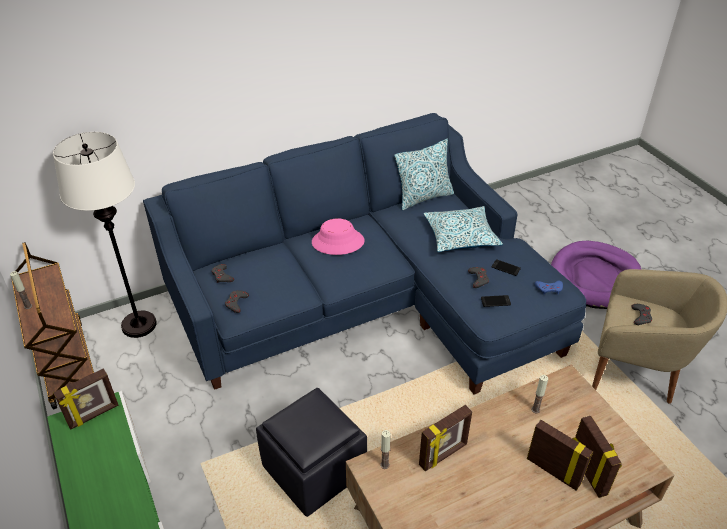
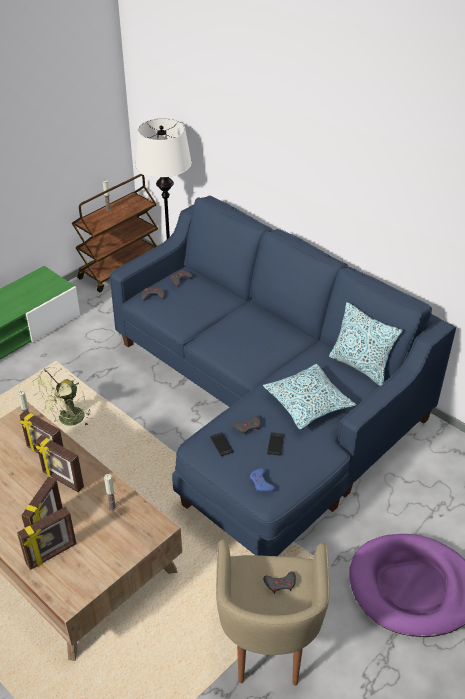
camera: 70 degrees right, 0 degrees up
picture frame [53,368,118,429] -> picture frame moved to [35,435,84,492]
black ottoman [256,388,367,517] -> green fan [33,367,91,426]
pink hat [312,219,365,255] -> none

